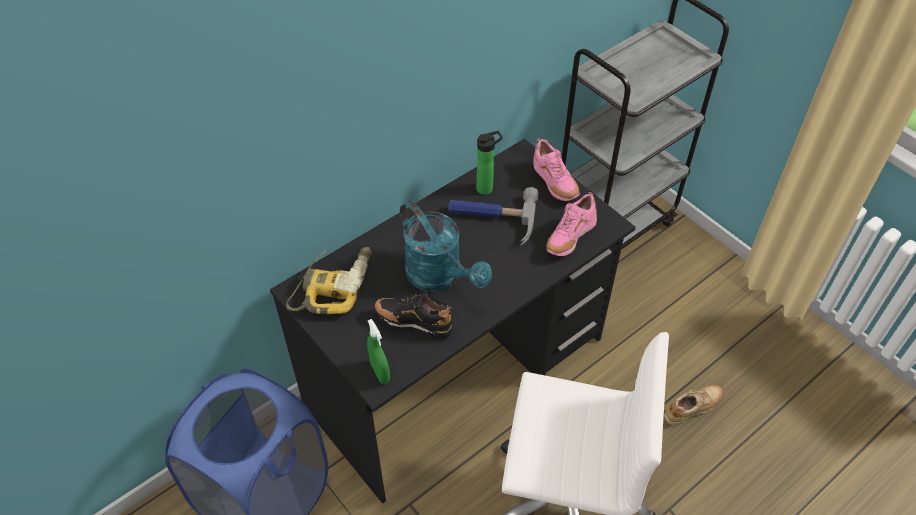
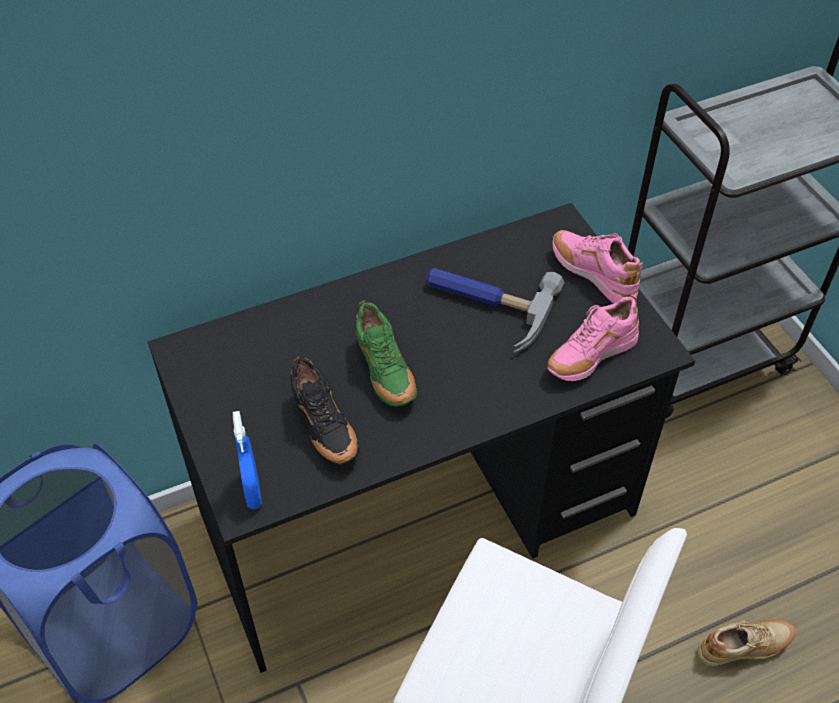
camera: 15 degrees right, 0 degrees up
power drill [286,247,371,315] -> none
green spray bottle [367,319,390,384] -> blue spray bottle [233,411,262,509]
black shoe [374,290,453,340] -> black shoe turned 150 degrees counterclockwise [291,355,359,466]
turquoise watering can [400,201,492,292] -> green shoe [356,300,417,407]
bottle [476,131,503,195] -> none
pink shoe [533,138,580,201] -> pink shoe turned 150 degrees clockwise [552,230,643,304]

